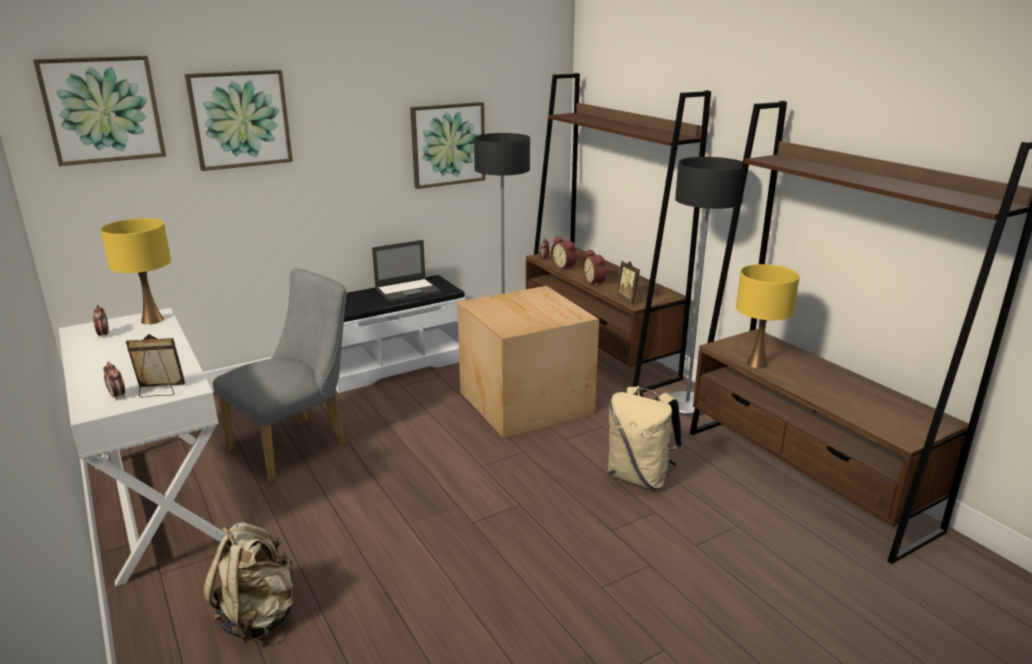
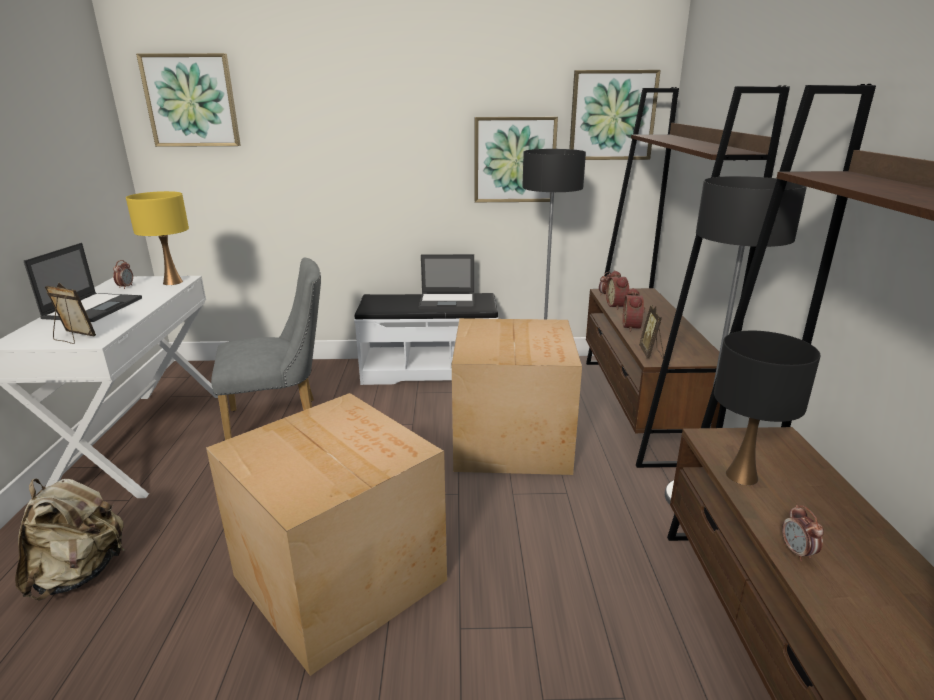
camera: 30 degrees right, 0 degrees up
alarm clock [103,362,125,401] -> alarm clock moved to [782,505,824,561]
picture [185,70,293,171] -> picture moved to [569,70,661,160]
beige backpack [608,386,683,490] -> none
yellow table lamp [736,264,800,368] -> black table lamp [714,330,820,485]
none -> laptop [24,243,142,322]
none -> cardboard box [206,393,447,676]

